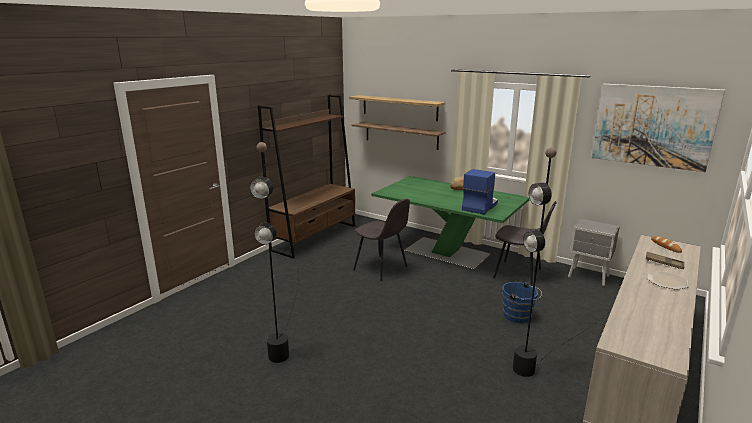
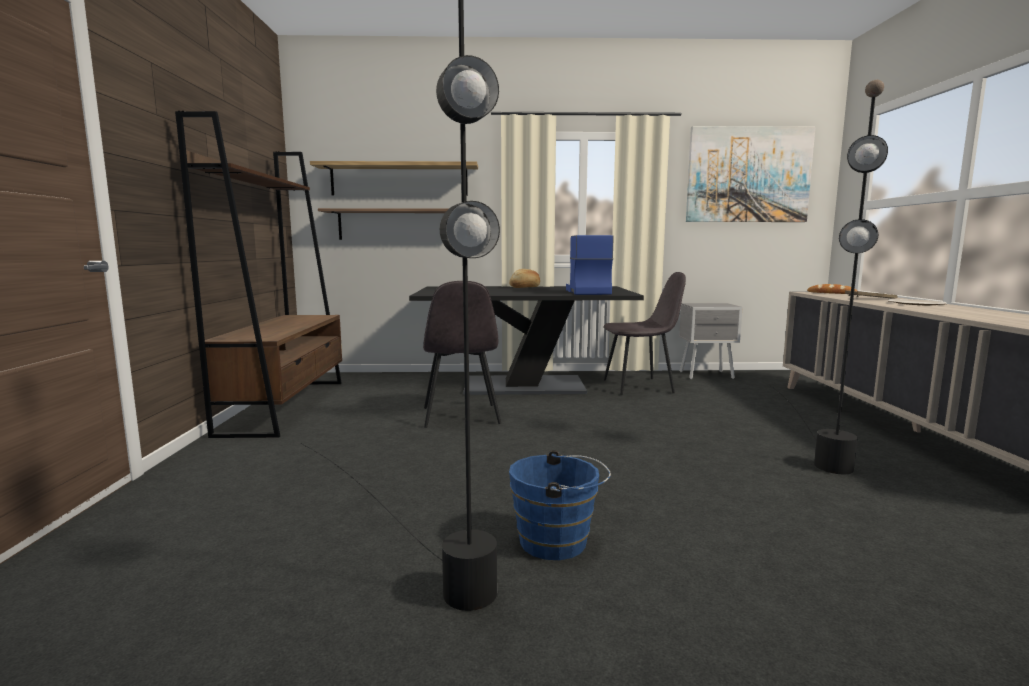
camera: 35 degrees left, 10 degrees down
grey chair [353,199,410,281] -> grey chair turned 75 degrees clockwise [423,281,501,428]
green dining table [371,176,529,271] -> black dining table [409,286,644,395]
blue bucket [502,282,542,323] -> blue bucket moved to [509,450,611,560]

